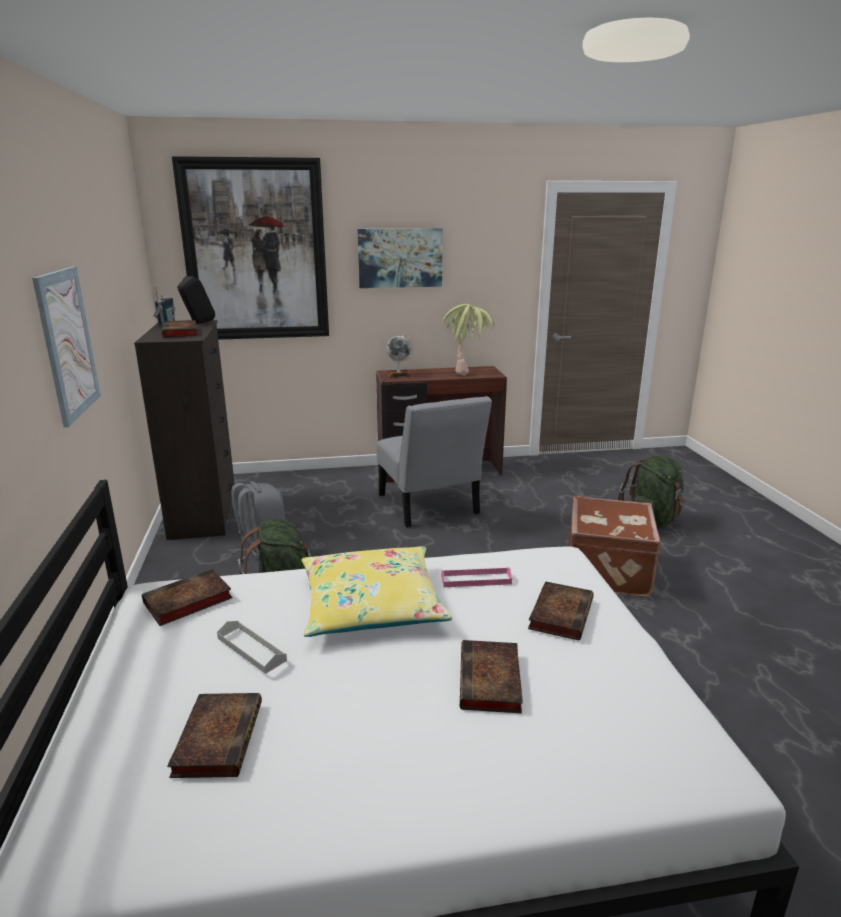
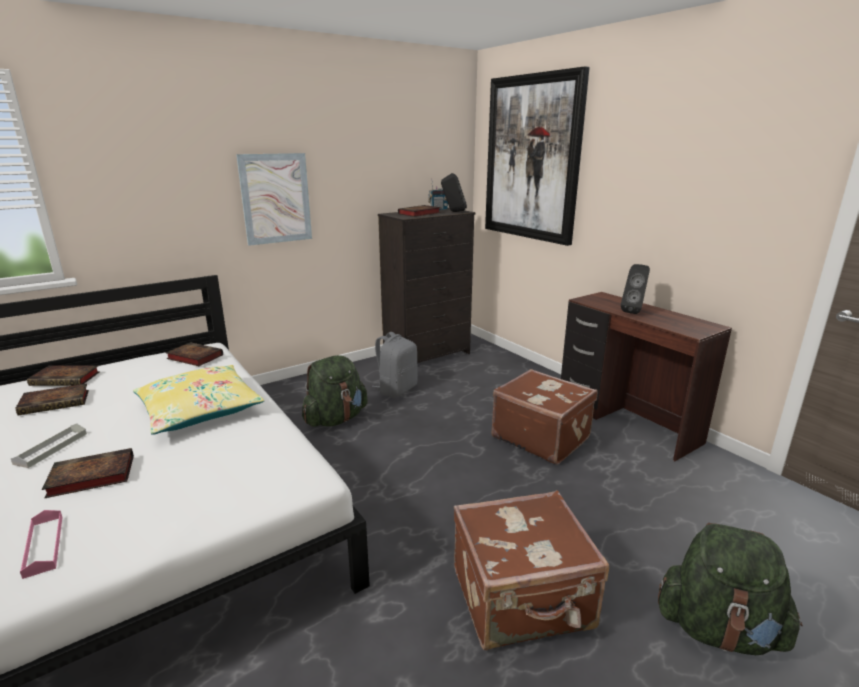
camera: 65 degrees right, 0 degrees up
grey tray [217,621,287,674] -> grey tray moved to [11,423,87,468]
picture [357,228,443,288] -> none
grey chair [377,396,492,527] -> brown suitcase [491,369,598,465]
globe [386,334,413,378] -> none
pink tray [441,567,512,587] -> pink tray moved to [20,510,62,579]
potted plant [442,304,494,376] -> none
book [528,581,594,640] -> book moved to [27,365,100,386]
none -> black speaker [621,264,650,314]

